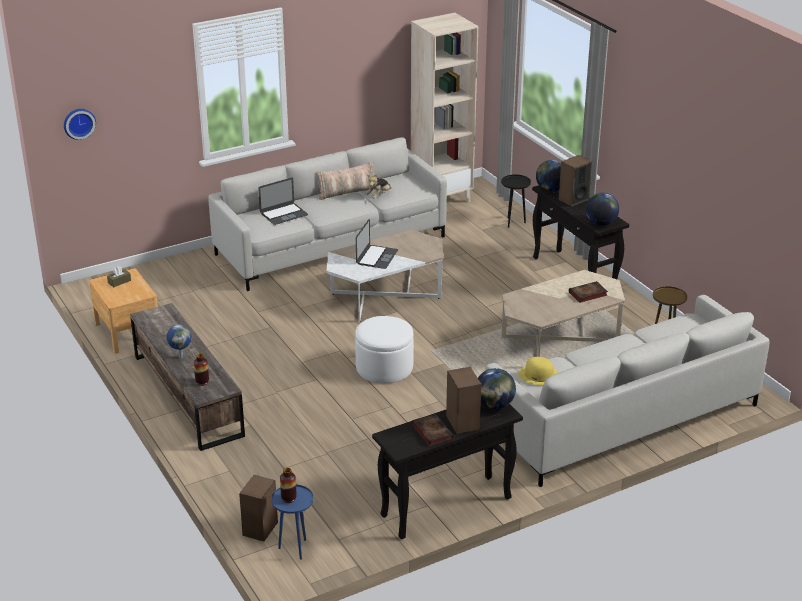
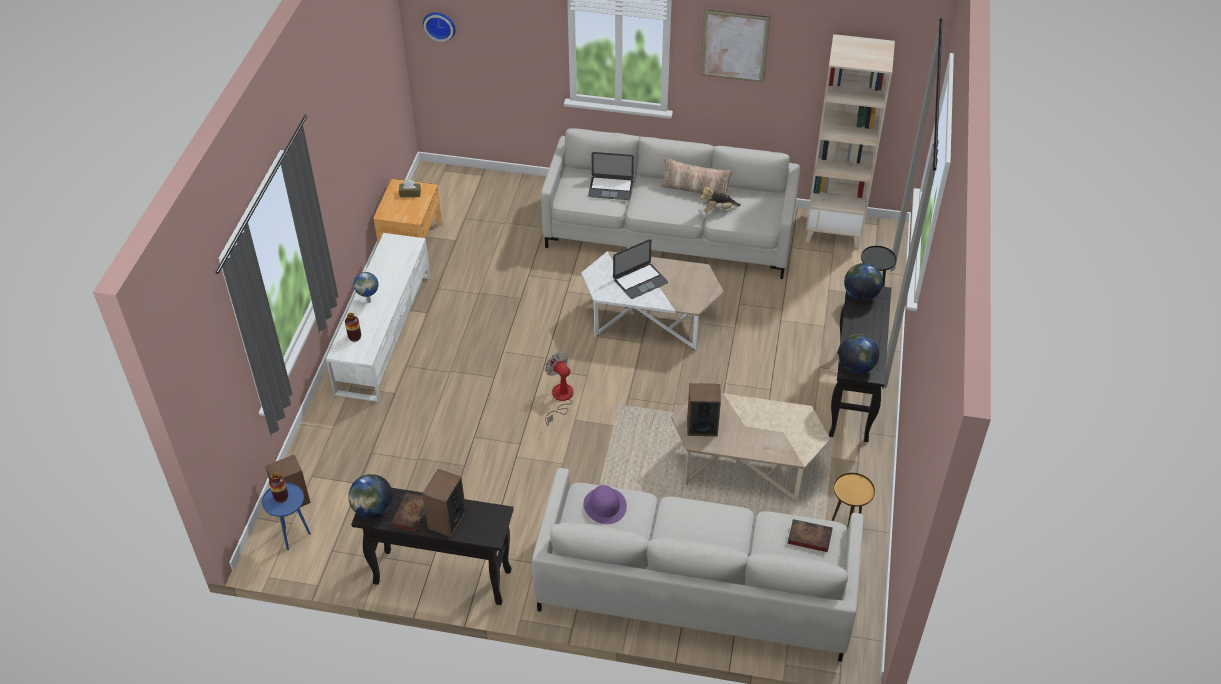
camera: 40 degrees right, 15 degrees up
brown tv stand [130,303,245,451] -> white tv stand [326,233,431,402]
white ottoman [355,316,414,383] -> fan [545,353,574,426]
globe [478,368,516,409] -> globe moved to [348,474,393,518]
yellow hat [518,357,558,386] -> purple hat [583,485,627,524]
speaker [559,155,592,207] -> speaker moved to [687,383,721,436]
book [569,281,608,303] -> book moved to [788,519,833,552]
none -> picture [700,10,770,82]

